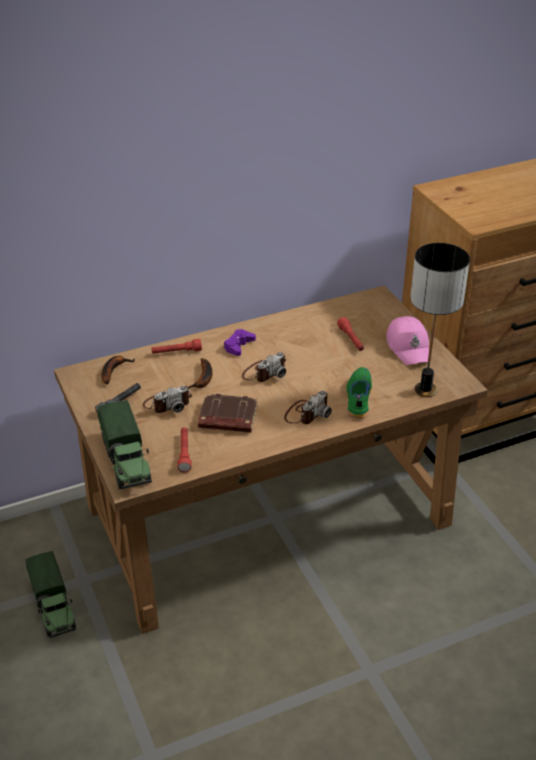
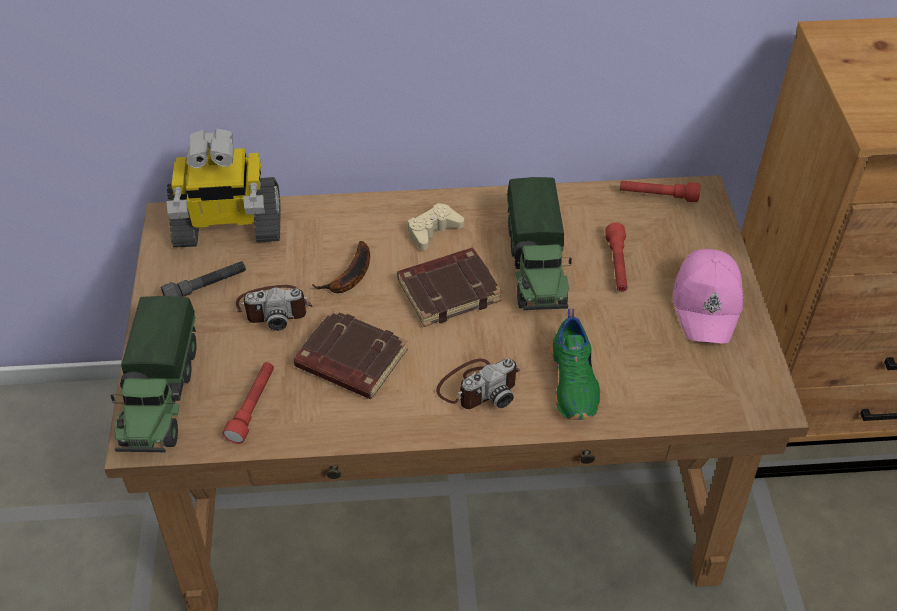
camera: 20 degrees right, 10 degrees up
toy truck [26,551,76,638] -> toy truck moved to [507,177,572,310]
banana [101,356,135,384] -> toy robot [167,128,281,248]
red flashlight [151,339,202,354] -> red flashlight moved to [620,181,700,202]
purple game controller [224,329,256,356] -> beige game controller [408,203,464,250]
camera [242,352,286,382] -> brown book [397,248,502,327]
green shoe [346,367,372,418] -> green shoe turned 150 degrees clockwise [551,309,600,420]
table lamp [410,243,470,397] -> none

